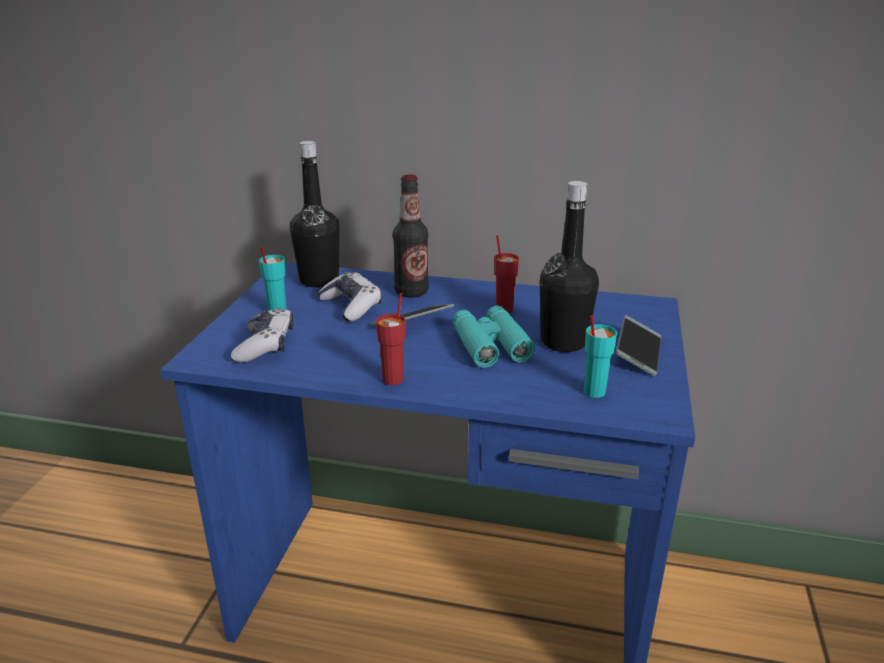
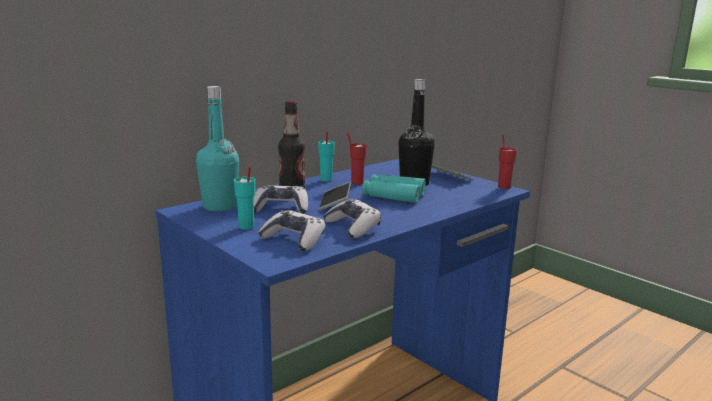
camera: 55 degrees left, 10 degrees down
black bottle [290,141,340,287] -> turquoise bottle [196,86,239,212]
red cup [376,293,406,385] -> red cup moved to [498,134,517,189]
turquoise cup [584,315,617,398] -> turquoise cup moved to [318,132,335,181]
none -> game controller [323,199,381,238]

